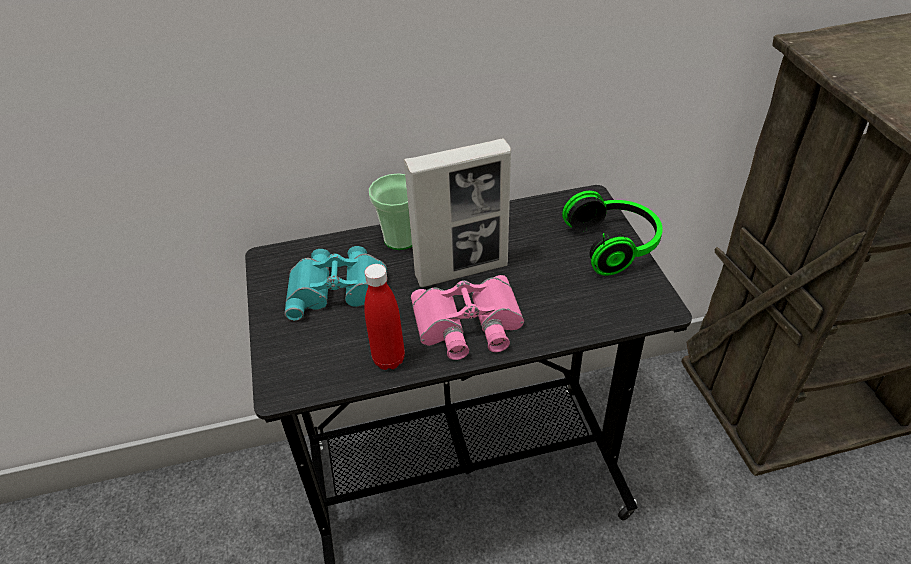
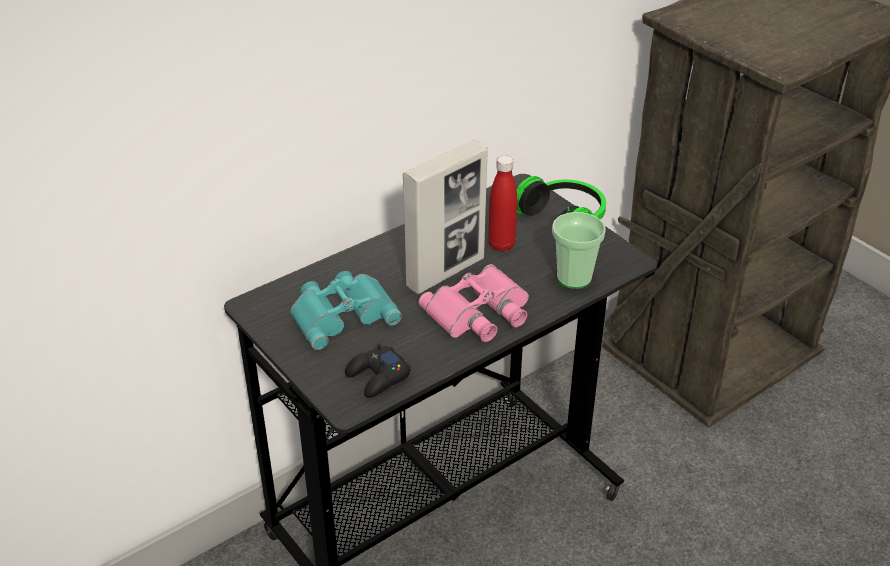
camera: 25 degrees left, 5 degrees down
red bottle [364,264,405,370] -> red bottle moved to [488,155,517,252]
cup [369,173,412,250] -> cup moved to [552,212,606,289]
none -> black game controller [345,344,411,398]

